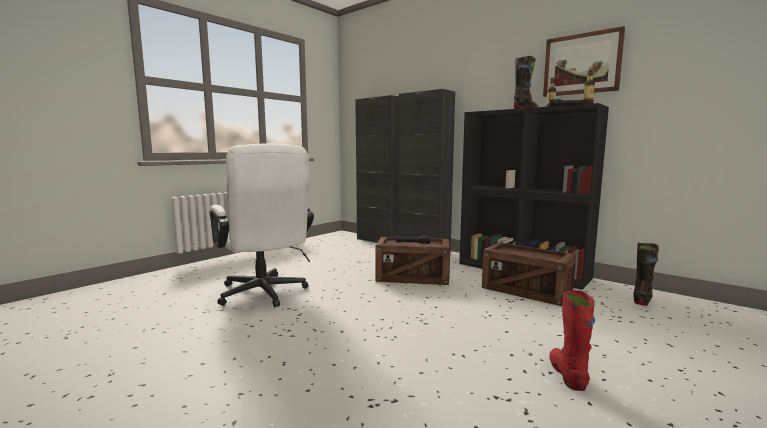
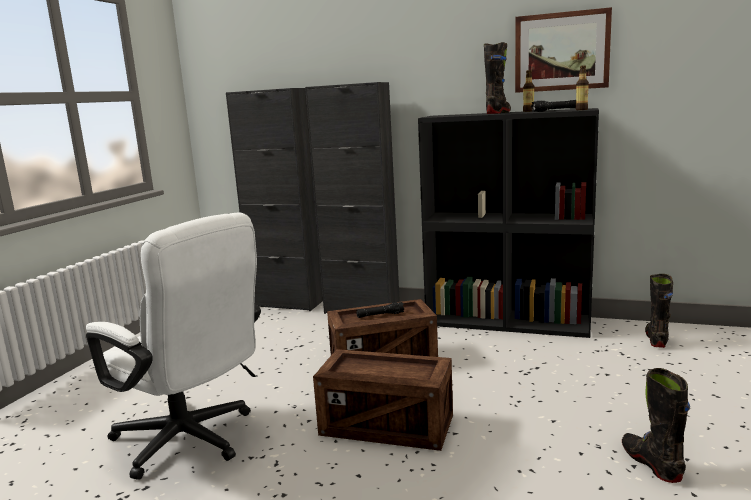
camera: 20 degrees left, 5 degrees up
crate [482,242,576,306] -> crate moved to [313,349,453,451]
red boot [549,290,595,391] -> black boot [622,368,690,483]

